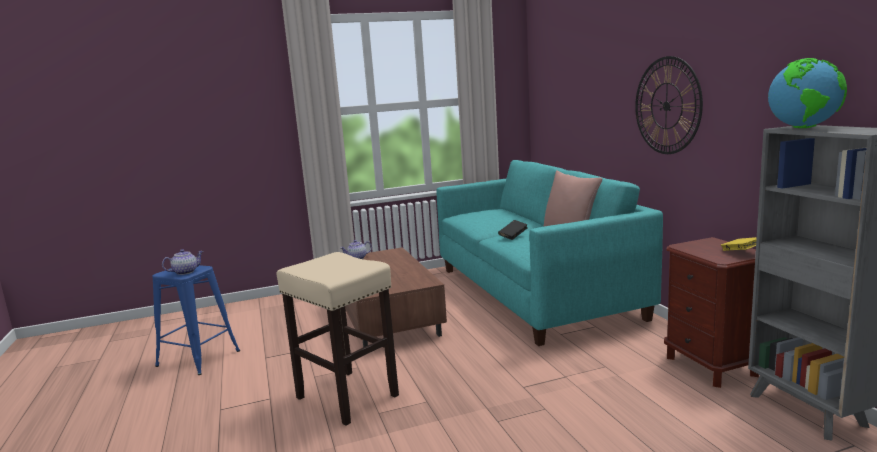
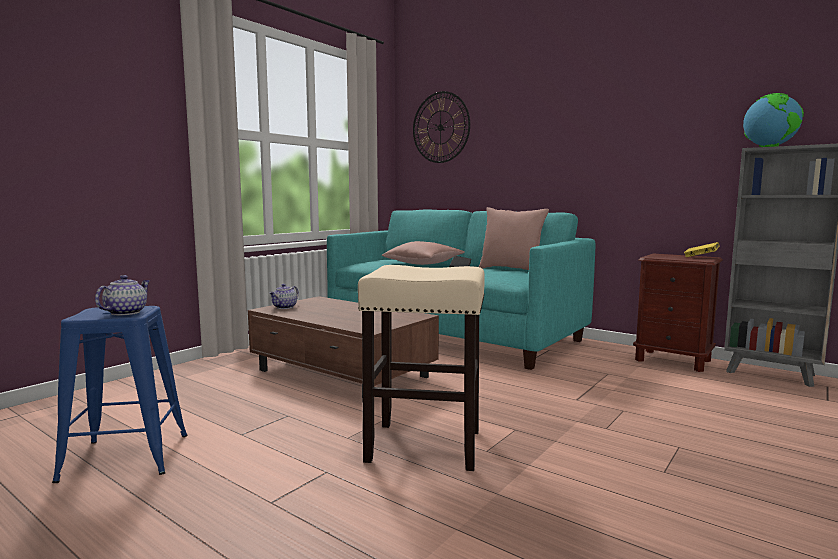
camera: 35 degrees left, 5 degrees down
wall clock [635,56,703,154] -> wall clock moved to [413,91,470,163]
none -> pink pillow [382,241,465,265]

